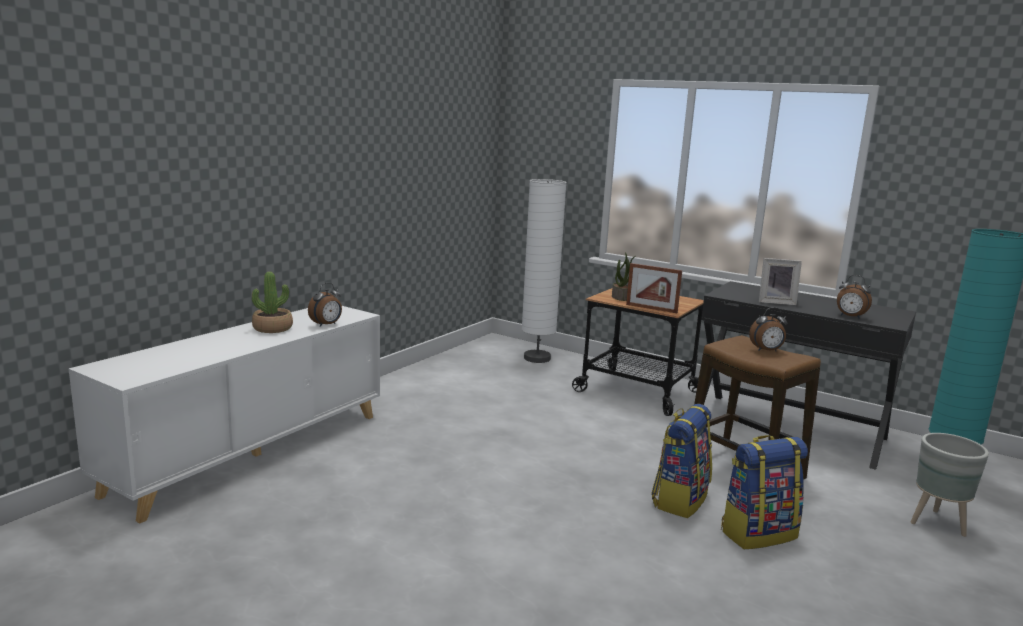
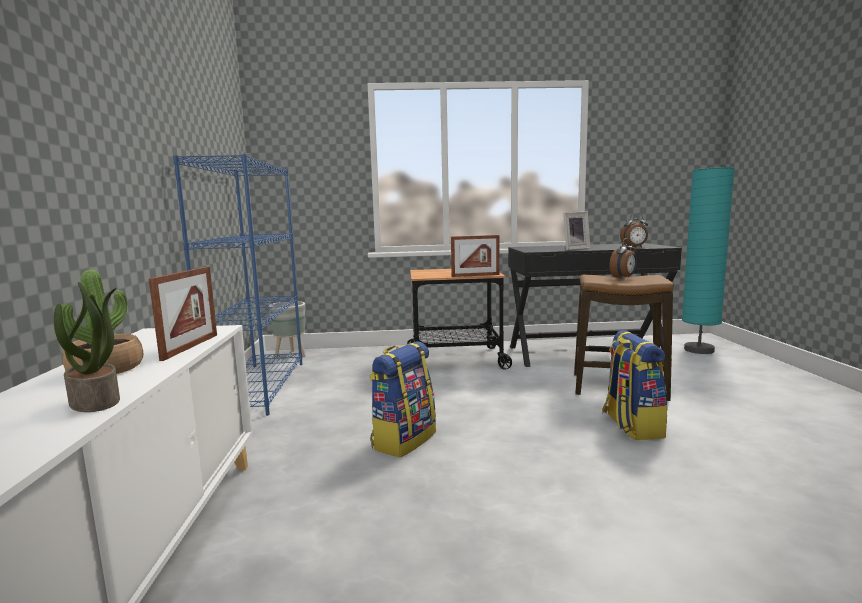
camera: 35 degrees left, 5 degrees down
alarm clock [308,283,342,327] -> picture frame [149,267,217,361]
white floor lamp [522,179,567,363] -> none
potted plant [612,252,635,301] -> potted plant moved to [54,282,120,412]
backpack [721,435,808,549] -> backpack moved to [369,341,436,458]
grey planter [910,433,989,537] -> grey planter moved to [269,301,306,358]
none -> blue bookcase [173,154,303,416]

